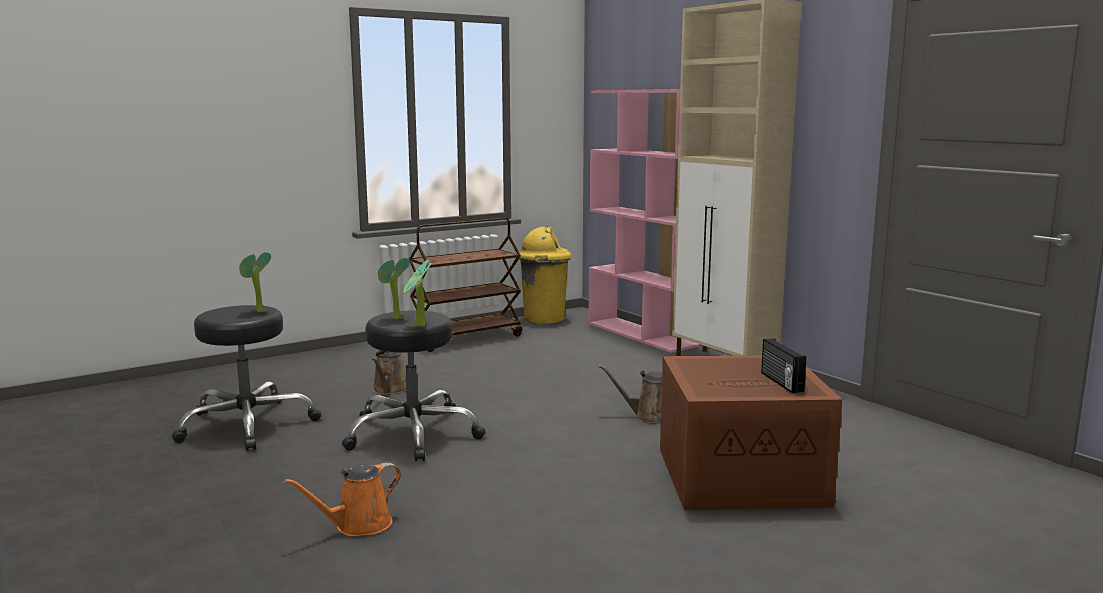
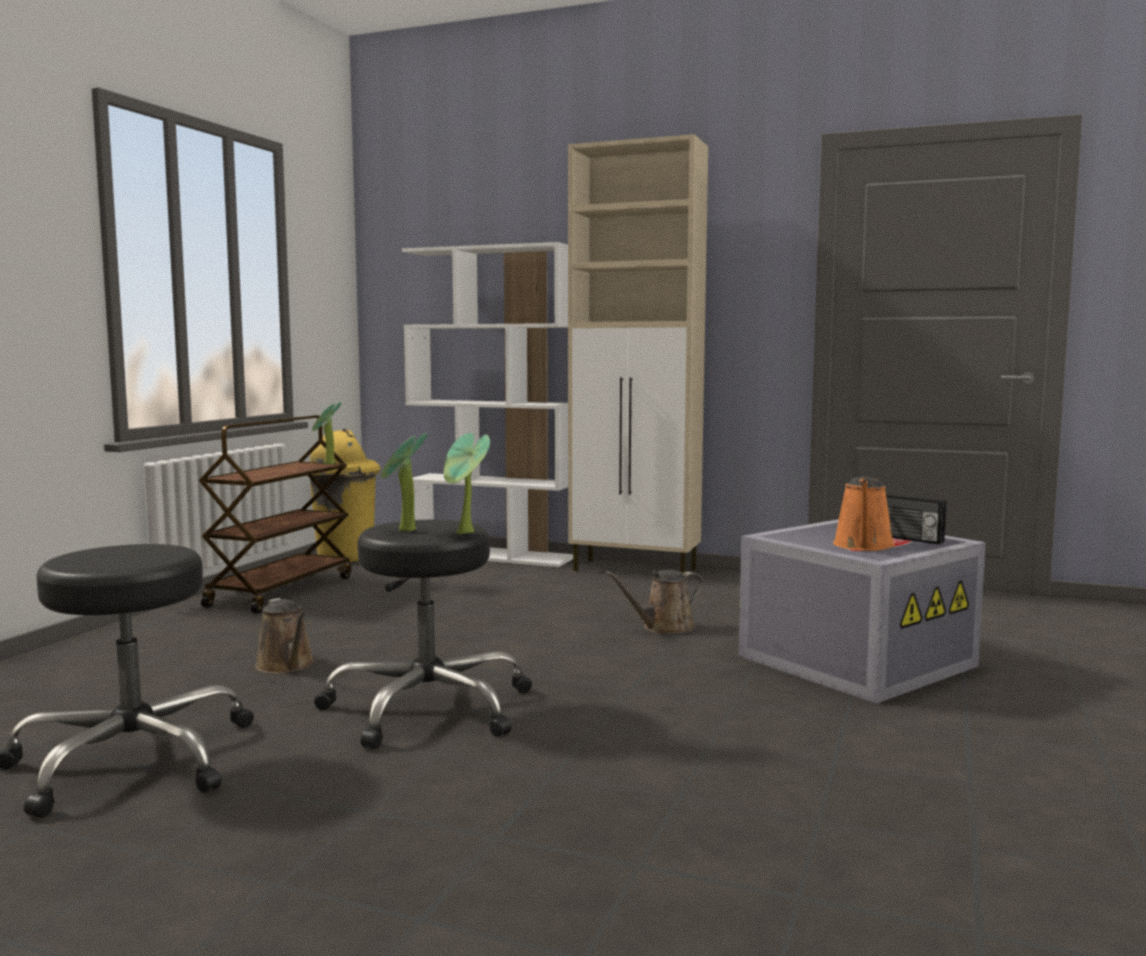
camera: 35 degrees left, 5 degrees down
potted plant [239,252,271,313] -> potted plant moved to [312,402,341,464]
orange watering can [284,462,401,536] -> orange watering can moved to [833,477,895,551]
pink bookcase [588,89,699,353] -> white bookcase [402,242,573,567]
brown storage box [660,355,842,510] -> grey storage box [738,519,986,704]

